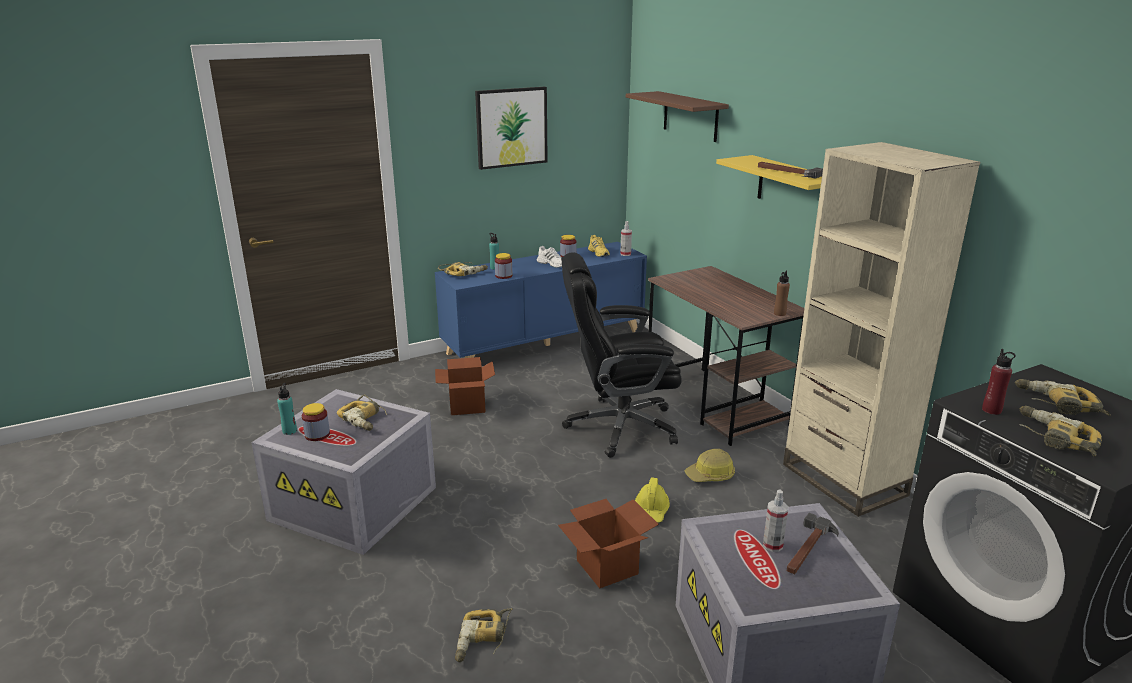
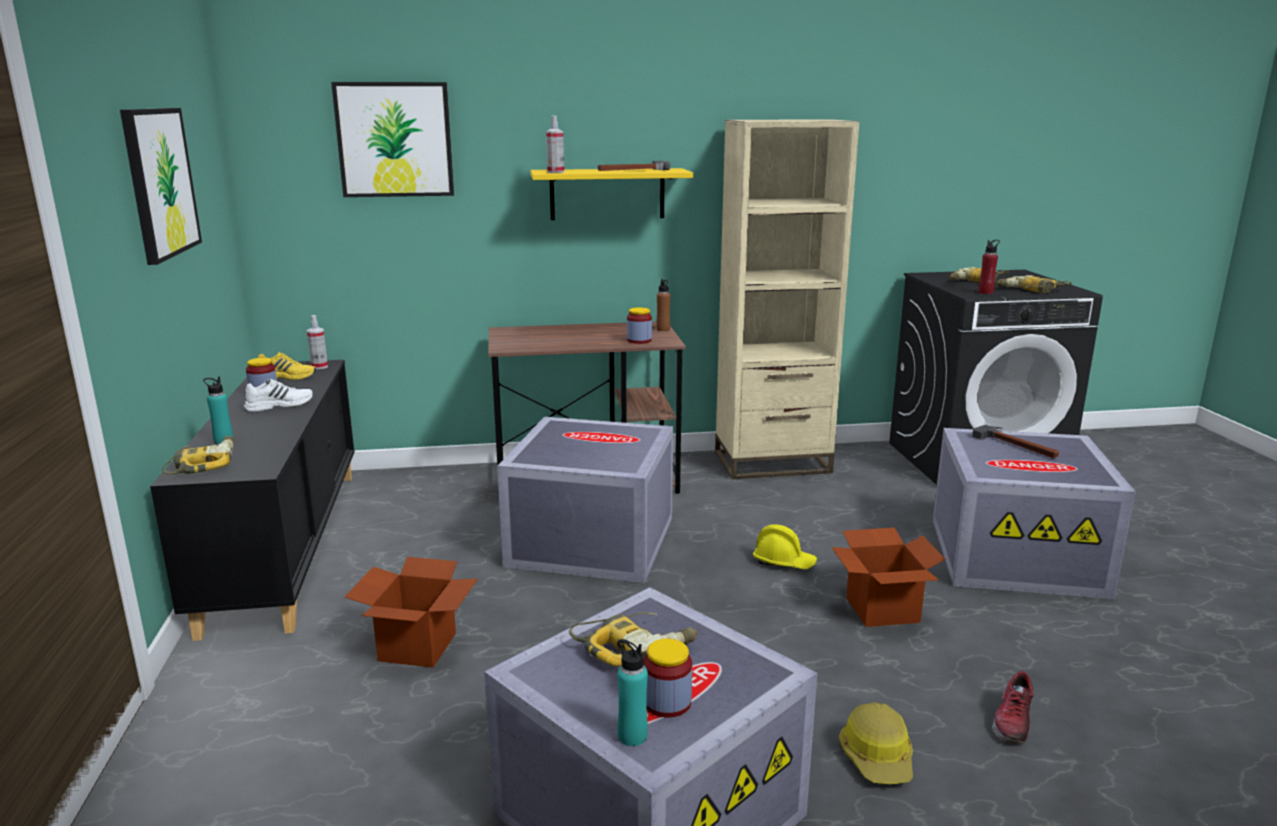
camera: 70 degrees left, 5 degrees down
blue cabinet [435,242,647,358] -> black cabinet [150,360,355,641]
power drill [455,608,513,662] -> shoe [992,670,1034,744]
jar [495,253,512,279] -> jar moved to [627,307,652,344]
black office chair [561,252,682,458] -> grey storage box [497,417,673,583]
brown shelf [626,91,729,142] -> picture [331,82,454,197]
hard hat [685,449,735,482] -> hard hat moved to [839,702,913,784]
spray bottle [763,490,788,552] -> spray bottle moved to [546,115,564,173]

